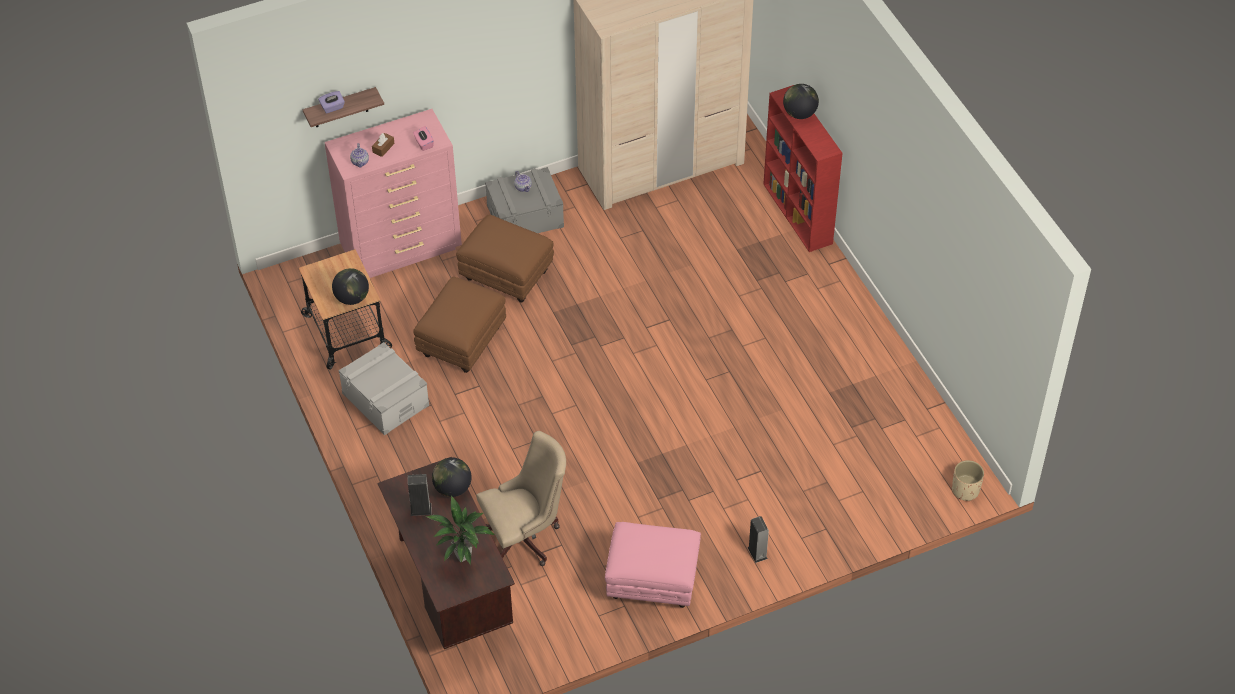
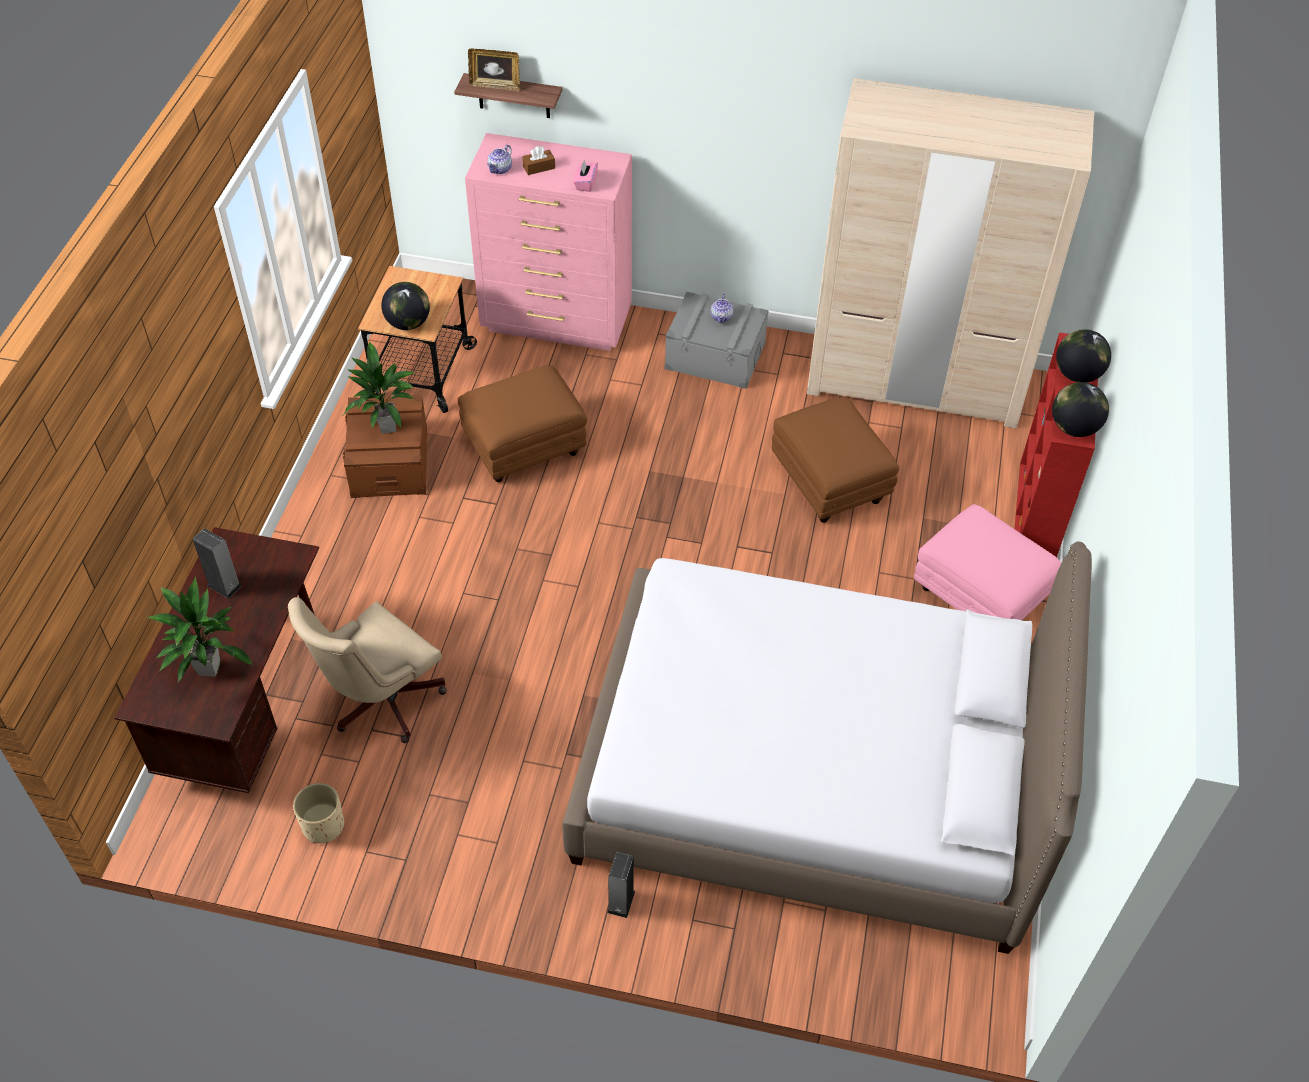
camera: 35 degrees right, 0 degrees up
purple tissue box [318,91,345,114] -> picture frame [468,49,520,91]
grey storage box [338,342,429,435] -> brown storage box [343,395,427,498]
globe [432,457,472,497] -> globe moved to [1052,382,1109,437]
brown ottoman [456,215,554,302] -> brown ottoman moved to [772,397,899,523]
beige office chair [477,431,566,566] -> beige office chair turned 120 degrees clockwise [288,597,447,743]
pink ottoman [605,522,701,608] -> pink ottoman moved to [914,504,1061,620]
beige planter [952,460,984,501] -> beige planter moved to [293,783,344,843]
none -> potted plant [343,341,415,434]
none -> bed [562,541,1092,954]

